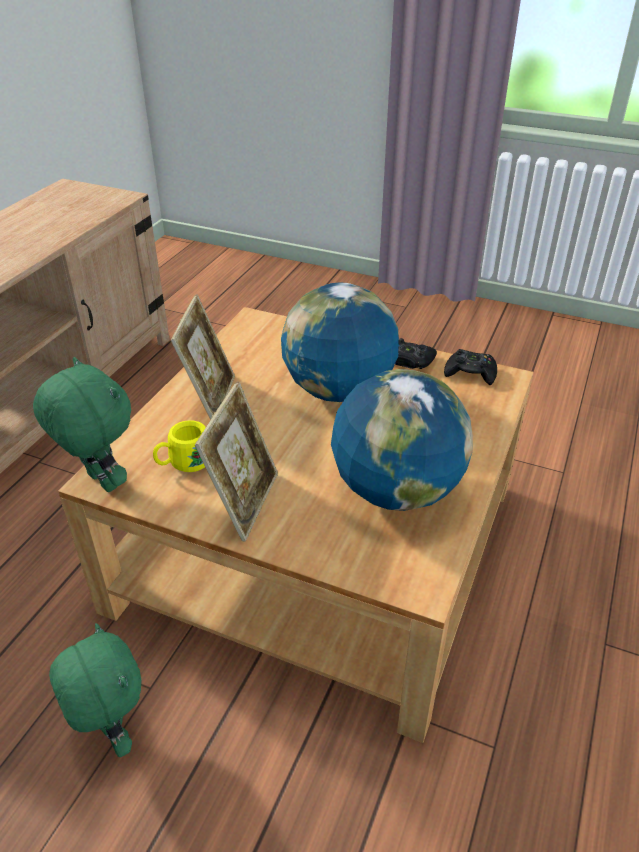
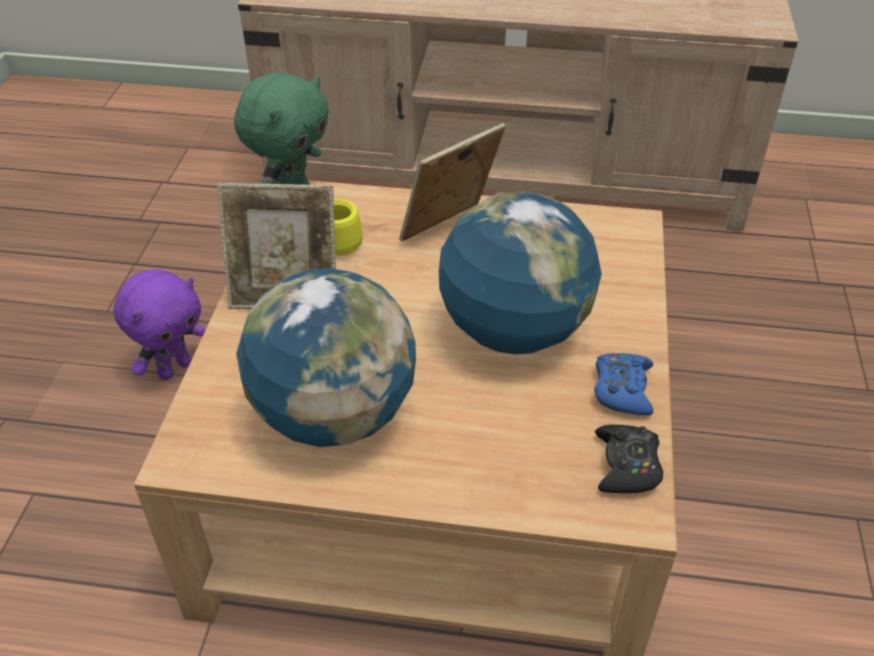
camera: 75 degrees right, 5 degrees up
green plush toy [49,623,141,757] -> purple plush toy [114,269,205,380]
picture frame [171,294,235,419] -> picture frame turned 150 degrees clockwise [399,123,506,241]
black game controller [395,338,437,369] -> blue game controller [594,353,654,416]

